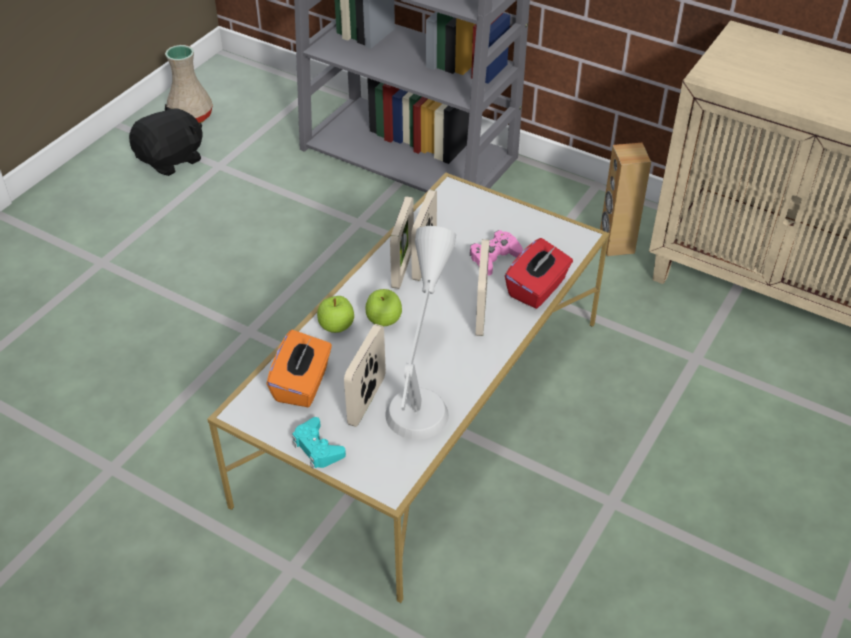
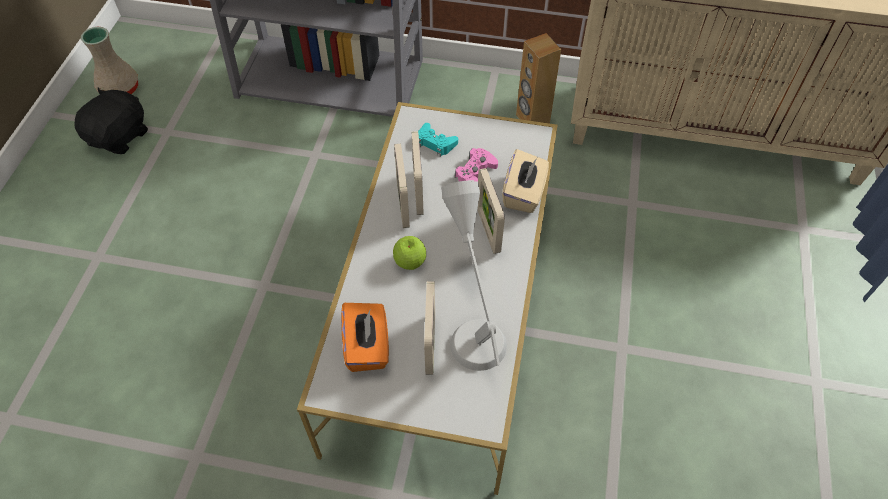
camera: 20 degrees left, 10 degrees up
turquoise game controller [292,417,346,469] -> turquoise game controller moved to [418,123,458,157]
apple [317,296,354,333] -> none
red tissue box [505,238,573,309] -> beige tissue box [502,149,549,213]

